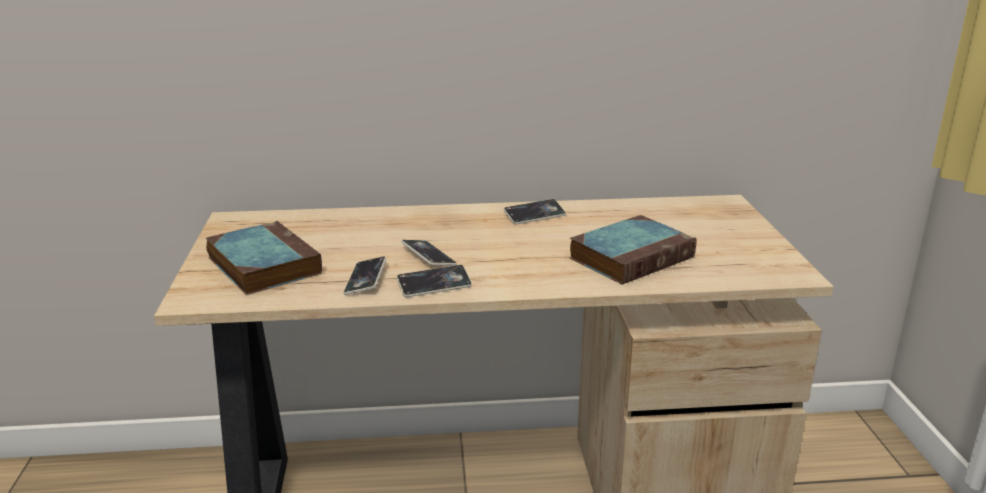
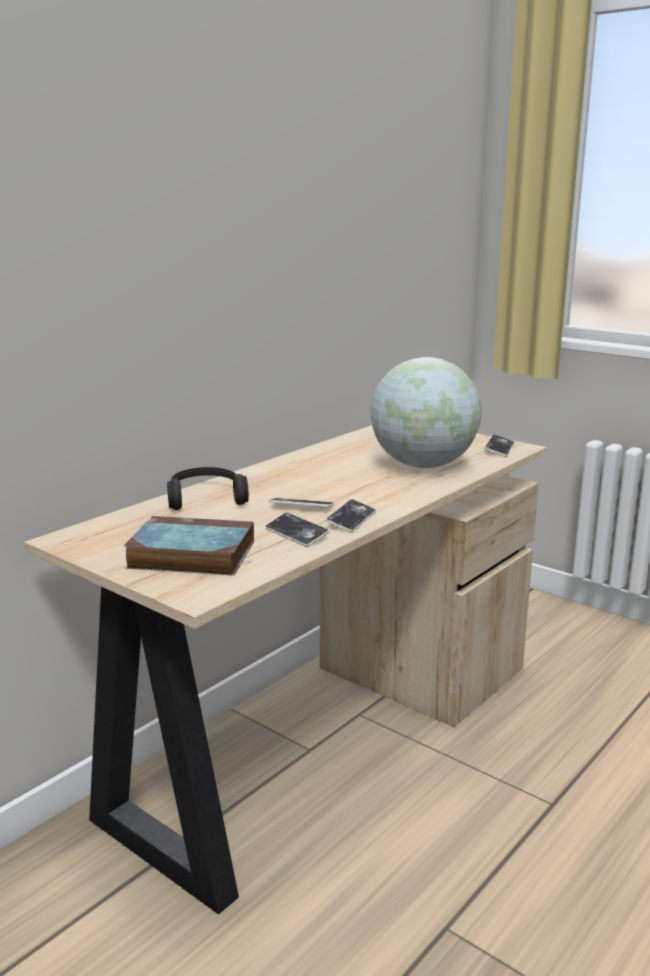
camera: 45 degrees left, 5 degrees down
phone [503,199,566,224] -> phone moved to [484,434,514,457]
book [569,215,697,285] -> globe [370,357,482,468]
none -> black headphones [167,467,249,510]

